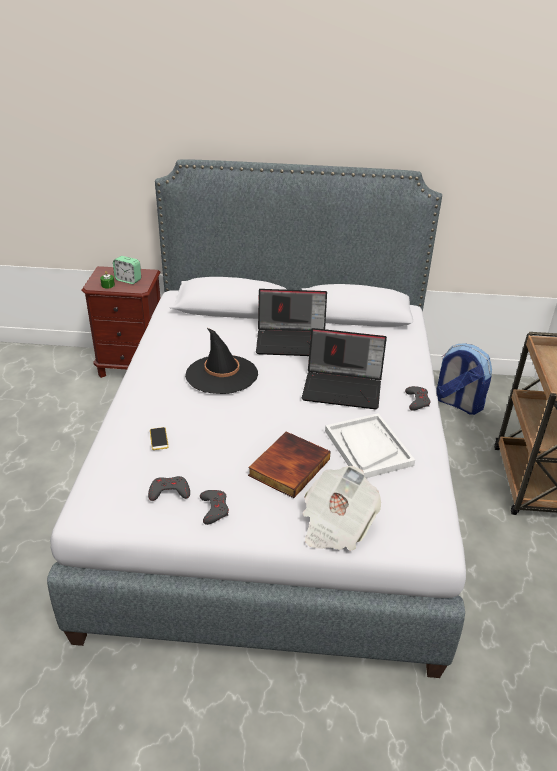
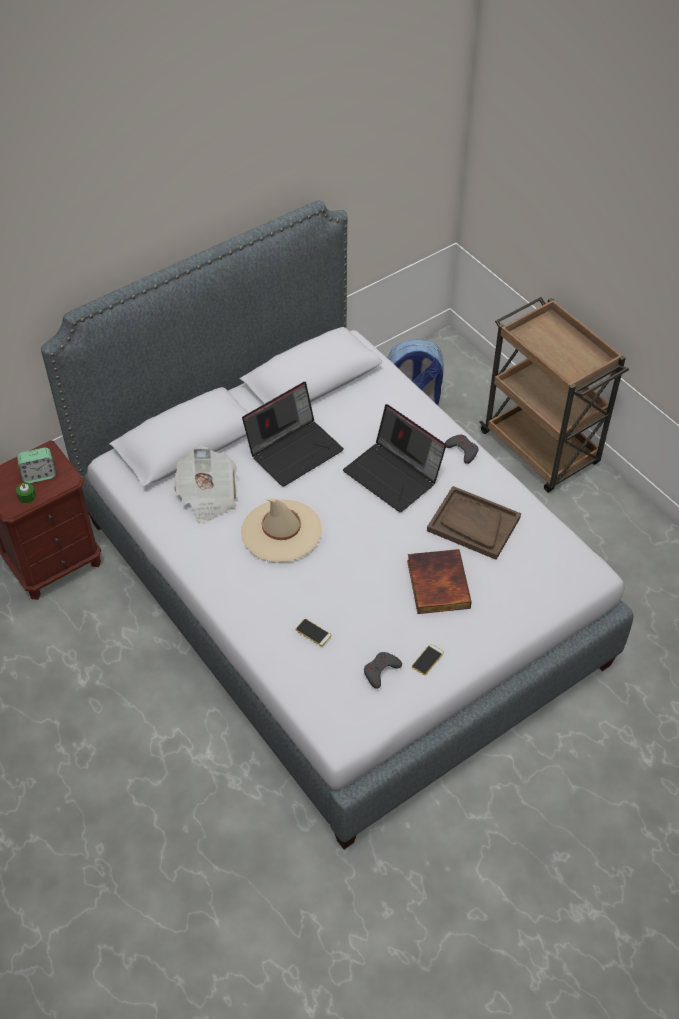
camera: 40 degrees left, 15 degrees up
black hat [185,327,258,394] -> beige hat [241,498,322,563]
grey game controller [200,490,229,525] -> phone [412,644,444,675]
laptop [302,328,387,409] -> laptop turned 75 degrees clockwise [343,404,446,512]
newspaper [303,466,381,551] -> newspaper moved to [174,446,237,524]
white tray [325,413,415,478] -> brown tray [427,486,521,560]

